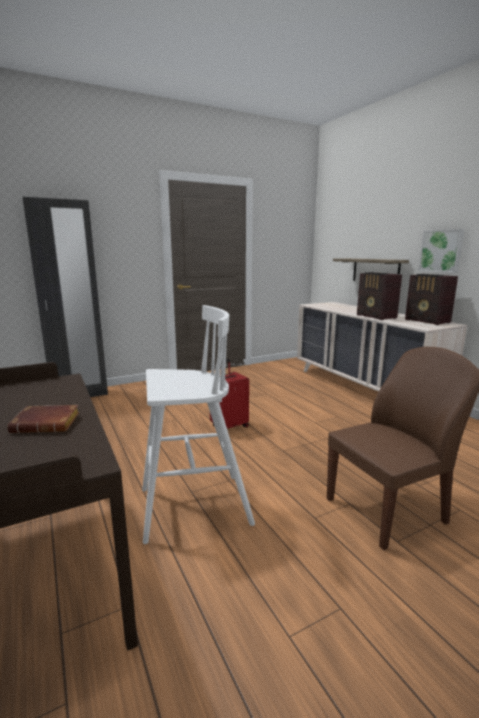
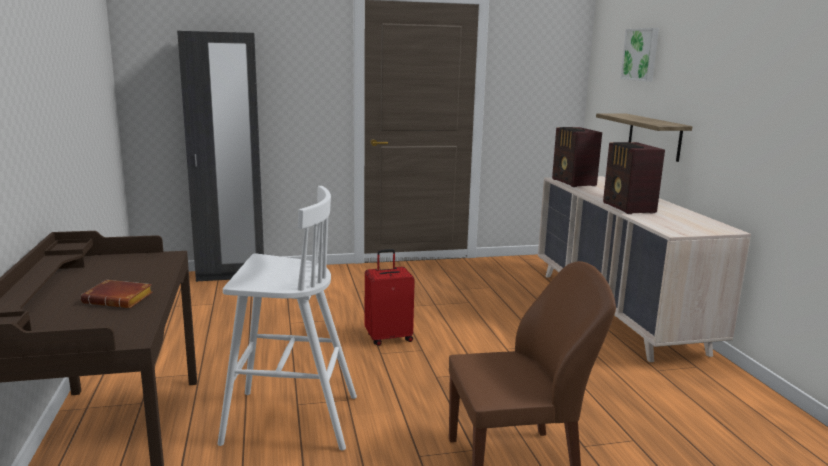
camera: 15 degrees right, 0 degrees up
radio [405,274,458,325] -> radio moved to [552,127,602,187]
picture [418,229,464,273] -> picture moved to [621,28,659,82]

